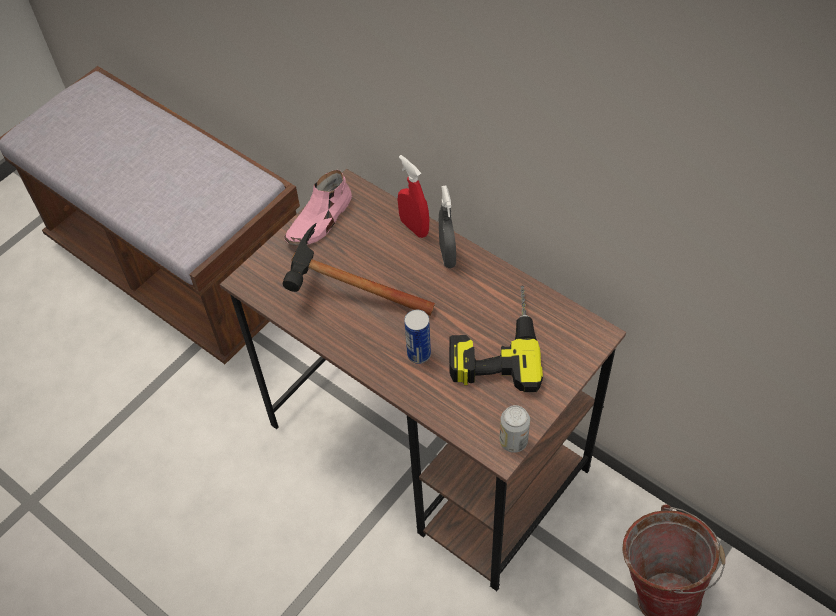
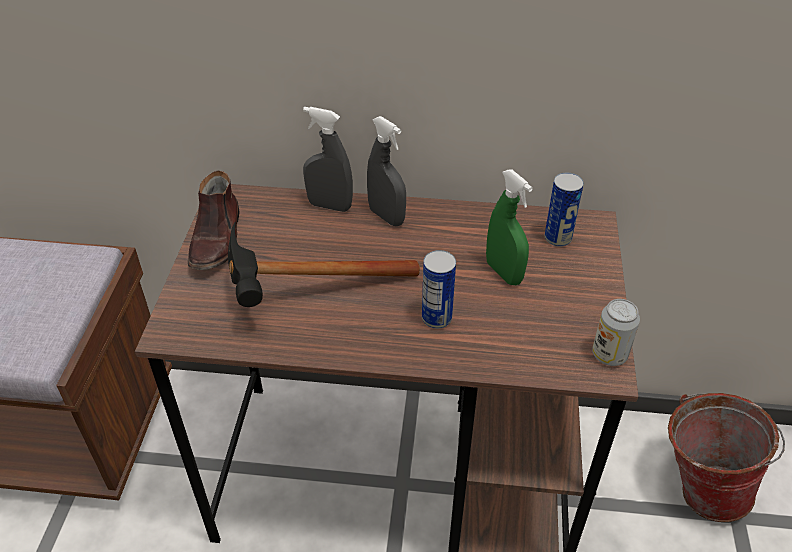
camera: 35 degrees left, 10 degrees down
pink shoe [284,170,352,246] -> brown shoe [188,170,240,270]
red spray bottle [397,155,429,238] -> grey spray bottle [303,107,353,212]
power drill [449,285,543,392] -> green spray bottle [486,170,533,285]
none -> can [545,173,584,247]

